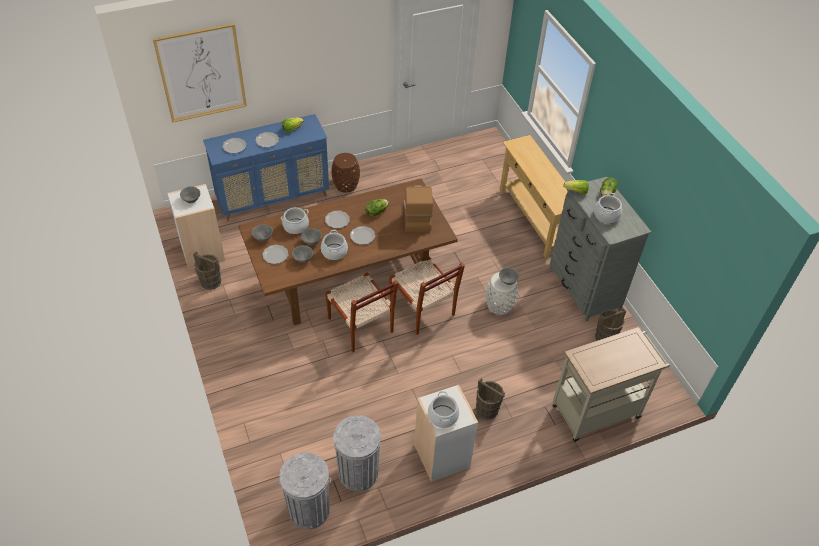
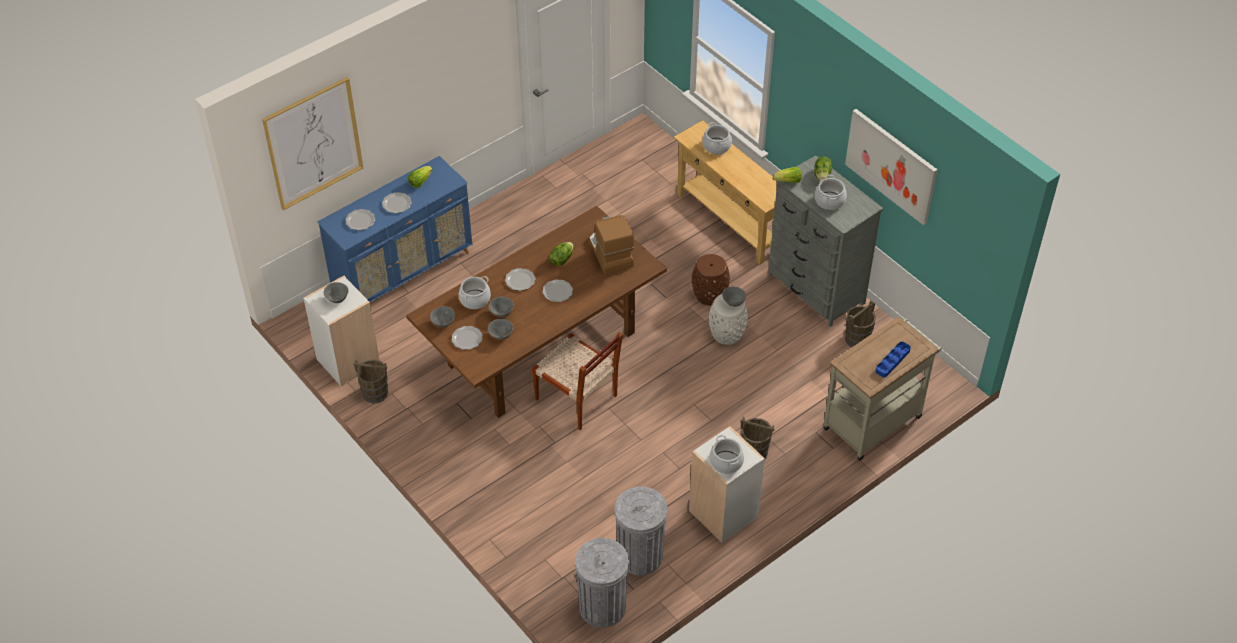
camera: 15 degrees left, 0 degrees up
cooking pot [321,230,348,260] -> cooking pot moved to [702,122,732,154]
brown stool [331,153,360,193] -> brown stool moved to [692,254,730,306]
chair [389,257,465,335] -> none
none -> picture [845,109,937,225]
none -> blue tray [876,342,911,377]

